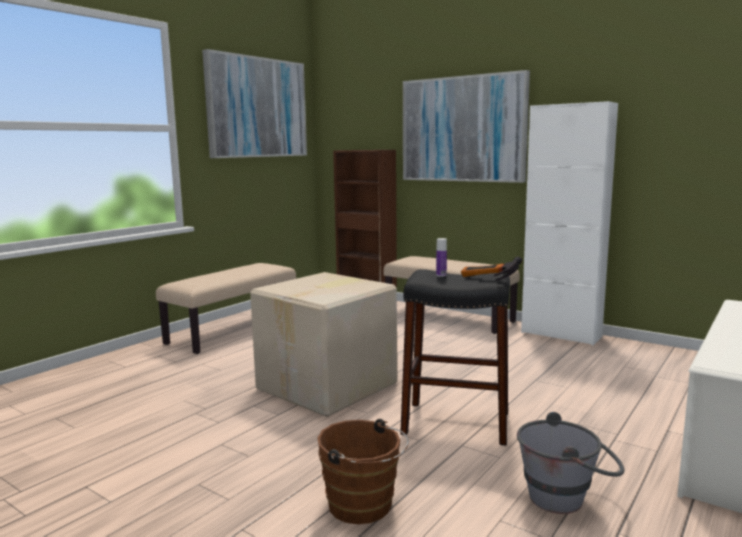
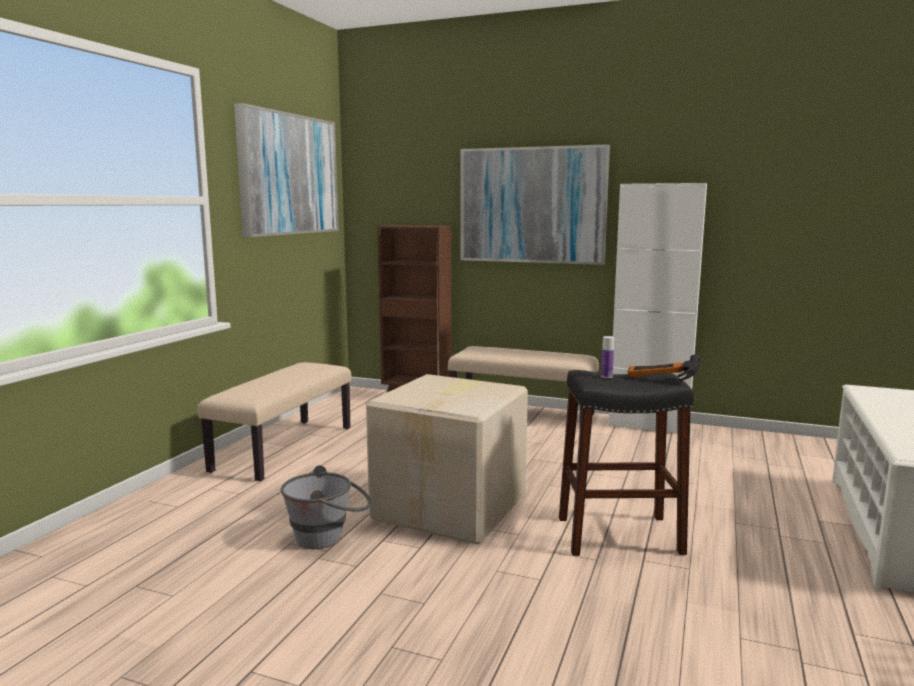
camera: 15 degrees left, 0 degrees up
brown bucket [317,419,409,524] -> none
grey bucket [517,412,624,514] -> grey bucket moved to [281,465,371,549]

